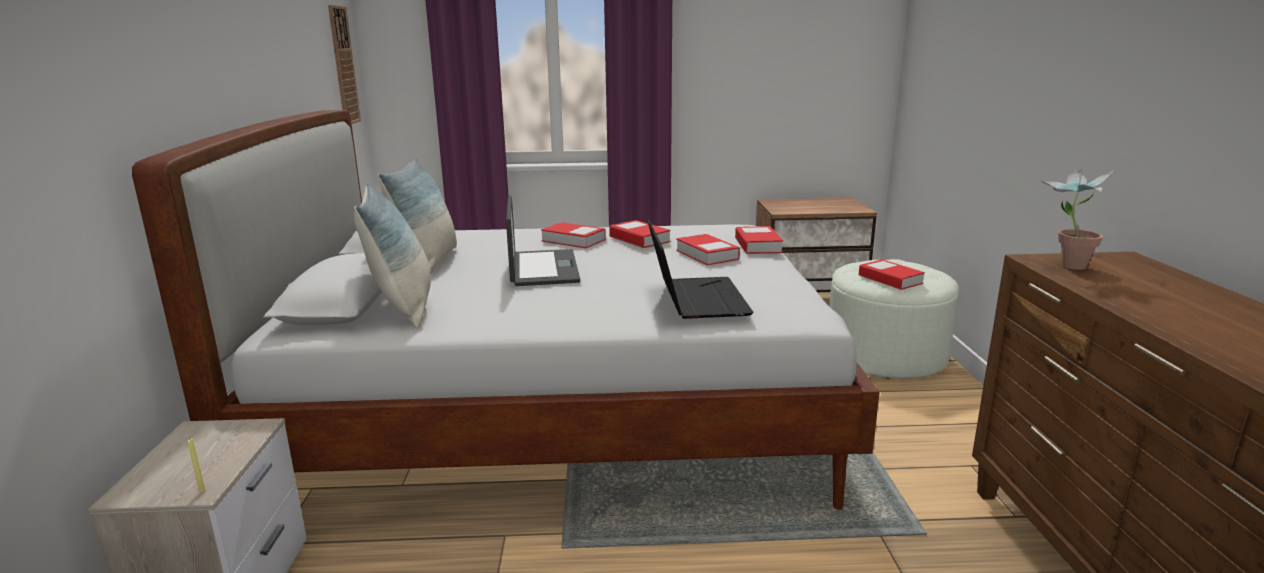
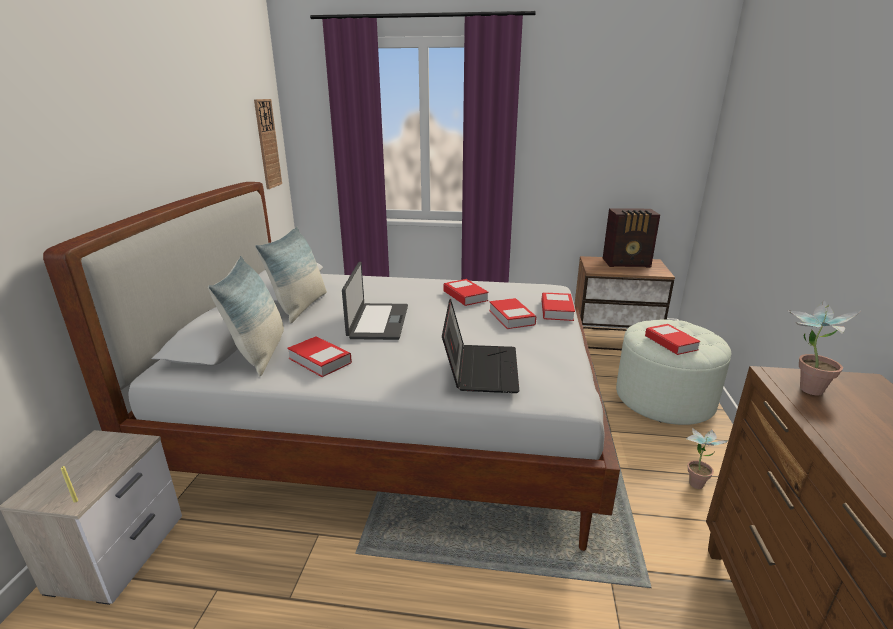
camera: 10 degrees right, 5 degrees up
book [541,222,606,248] -> book moved to [287,336,352,377]
none -> radio [603,208,660,267]
none -> potted plant [686,428,728,489]

